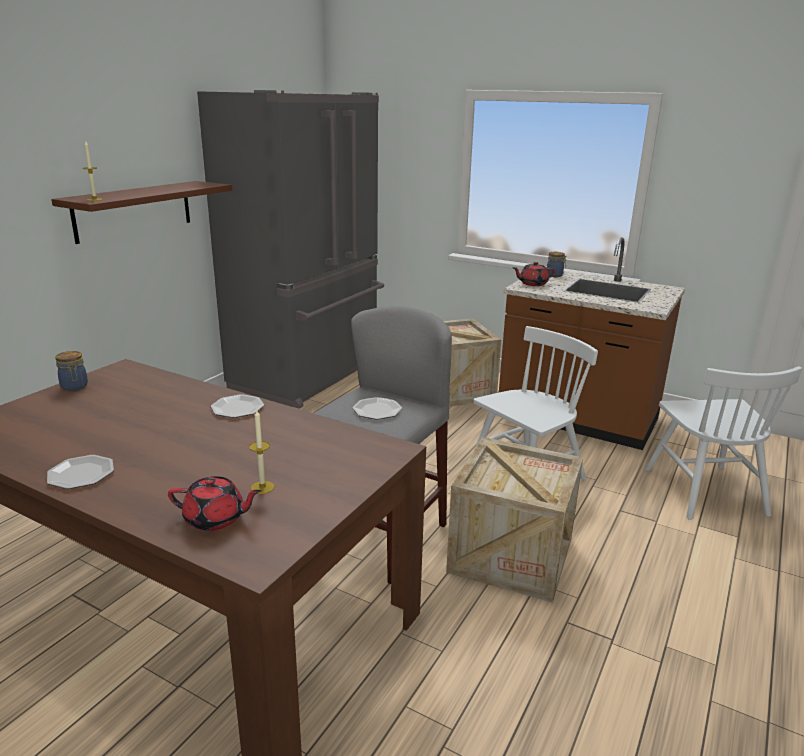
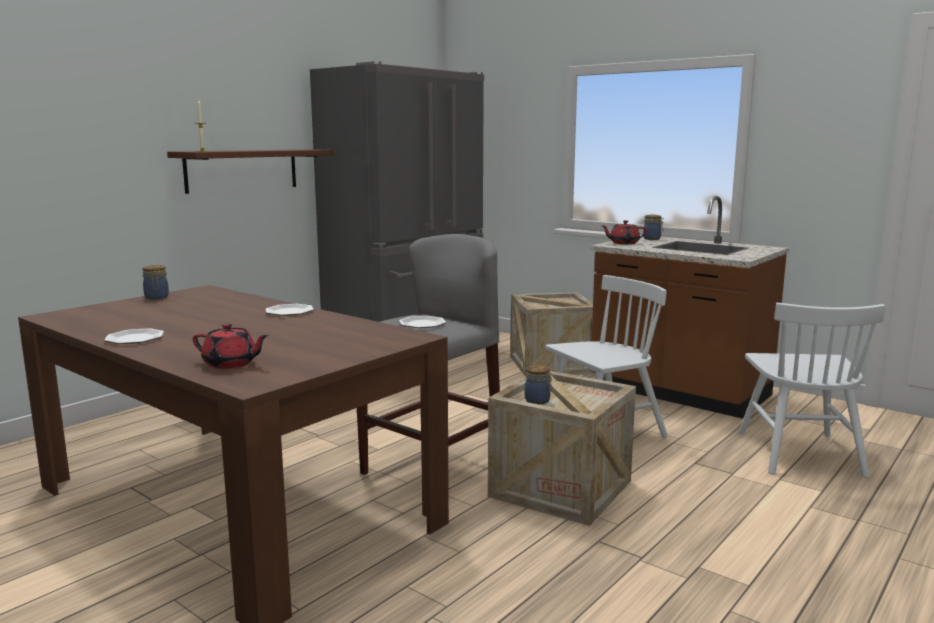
camera: 10 degrees right, 10 degrees down
candle [249,410,274,494] -> none
none -> jar [525,365,552,404]

